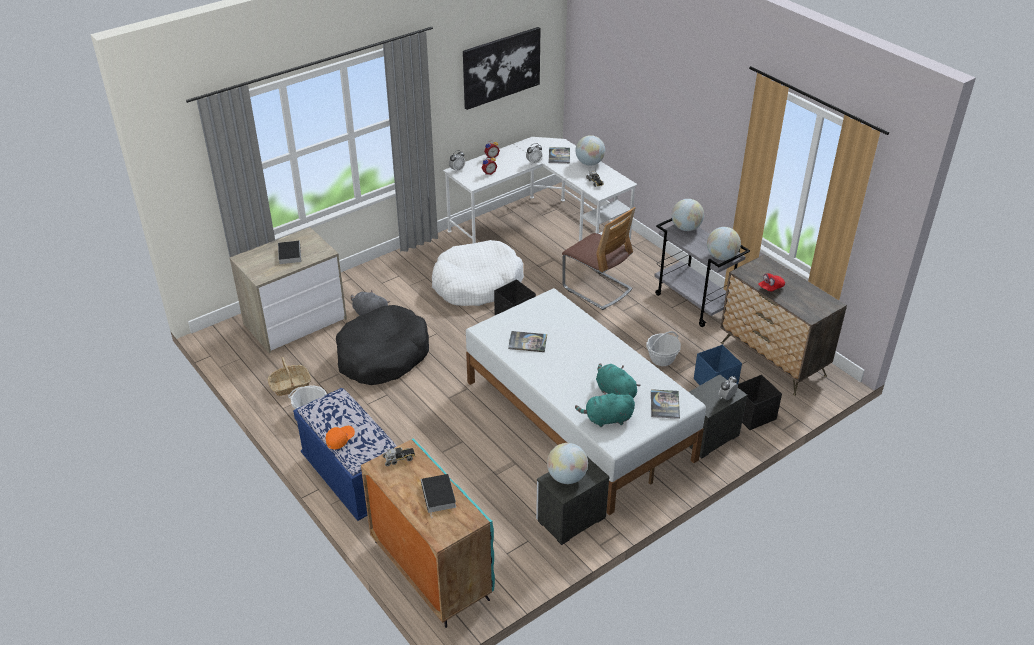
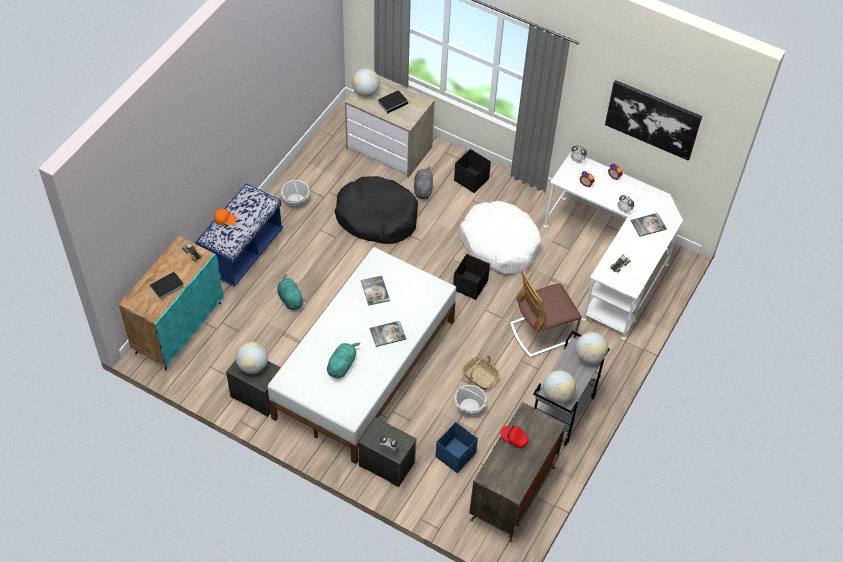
camera: 65 degrees right, 15 degrees up
basket [268,357,311,396] -> basket moved to [462,356,500,390]
chair [562,207,636,310] -> chair turned 45 degrees clockwise [510,268,582,357]
turquoise plush toy [575,391,635,427] -> turquoise plush toy moved to [277,274,304,310]
globe [576,135,605,166] -> globe moved to [352,68,380,97]
book [651,389,680,419] -> book moved to [370,321,406,347]
black storage box [738,375,782,430] -> black storage box moved to [454,149,491,193]

